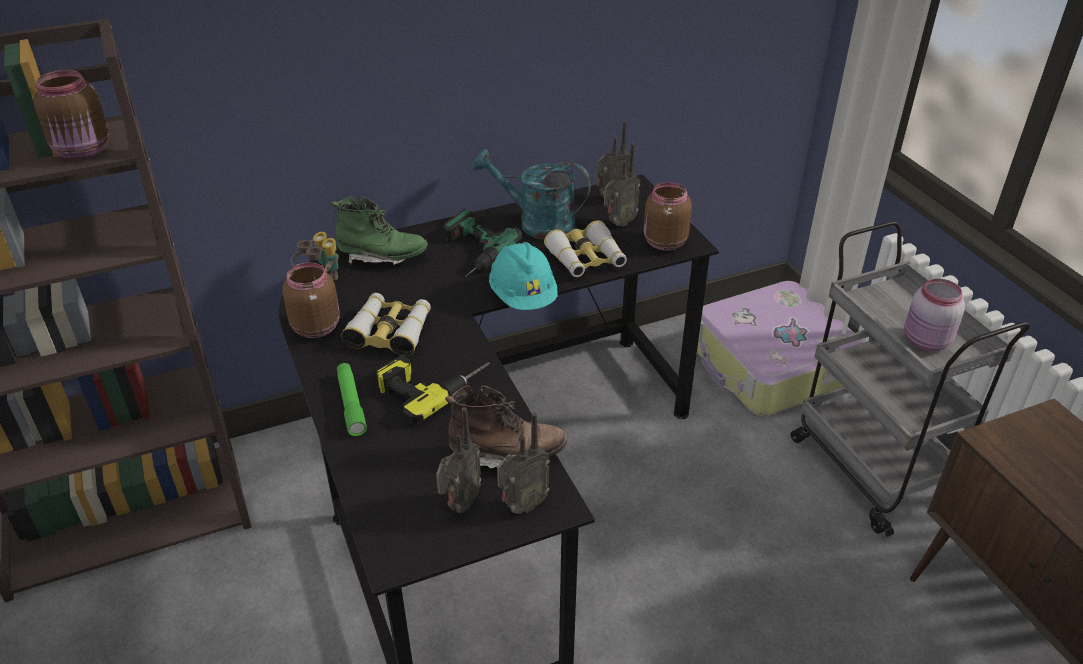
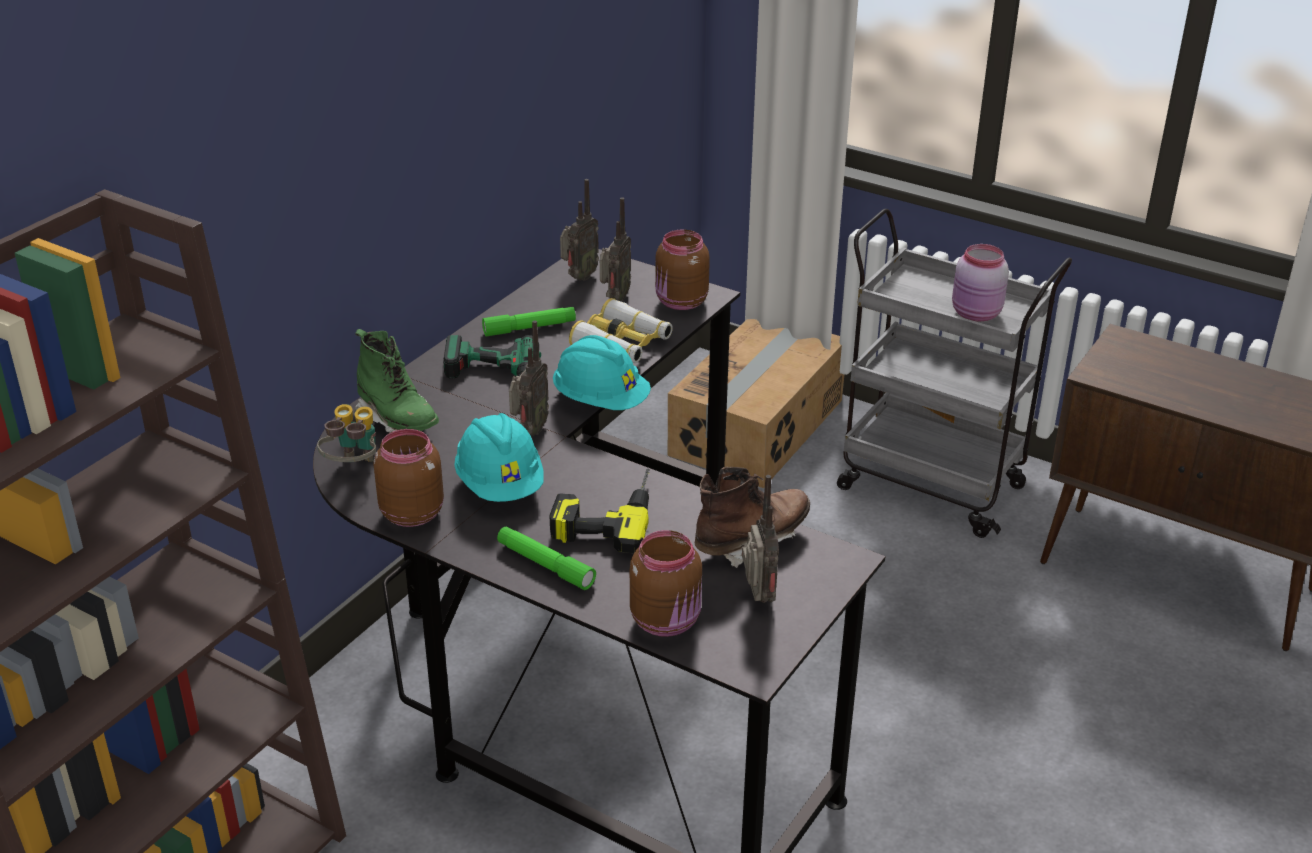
camera: 35 degrees left, 5 degrees down
brown jar [34,70,109,160] -> brown jar moved to [630,530,702,637]
green boot [331,196,428,265] -> green boot turned 75 degrees clockwise [355,329,439,432]
binoculars [341,293,431,356] -> turquoise hard hat [454,413,544,502]
turquoise watering can [472,149,591,240] -> green flashlight [482,307,576,336]
radio [497,412,550,514] -> radio moved to [509,320,549,436]
suitcase [697,281,864,416] -> cardboard box [668,319,844,488]

